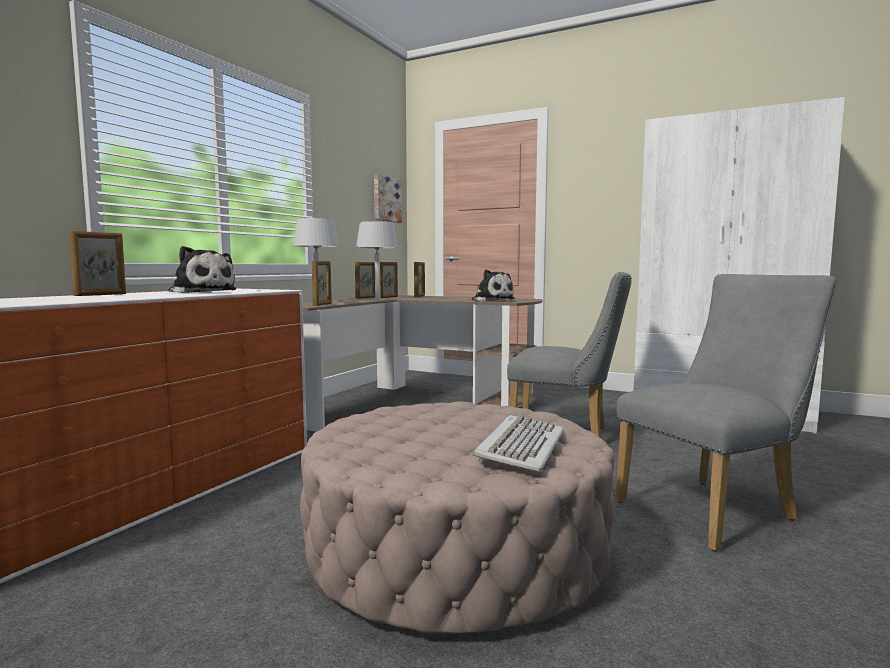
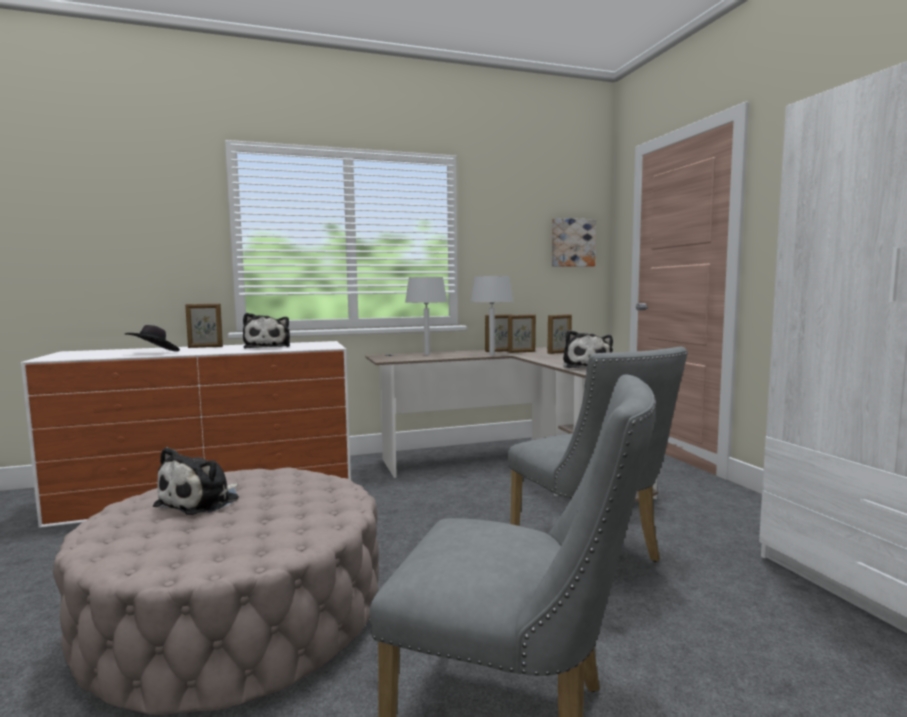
camera: 45 degrees right, 0 degrees up
picture frame [312,261,332,306] -> none
keyboard [473,415,564,472] -> none
none -> black hat [125,325,180,352]
none -> plush toy [153,447,239,515]

